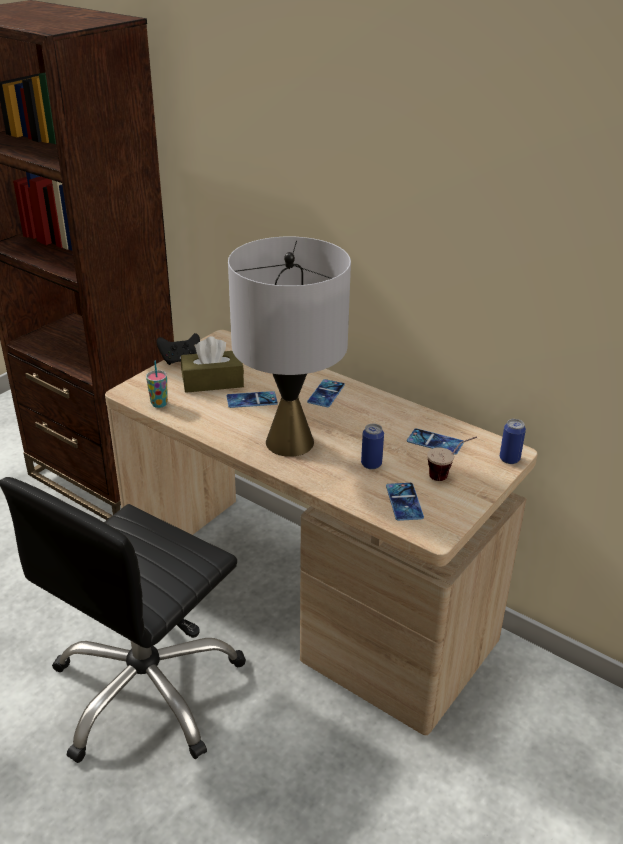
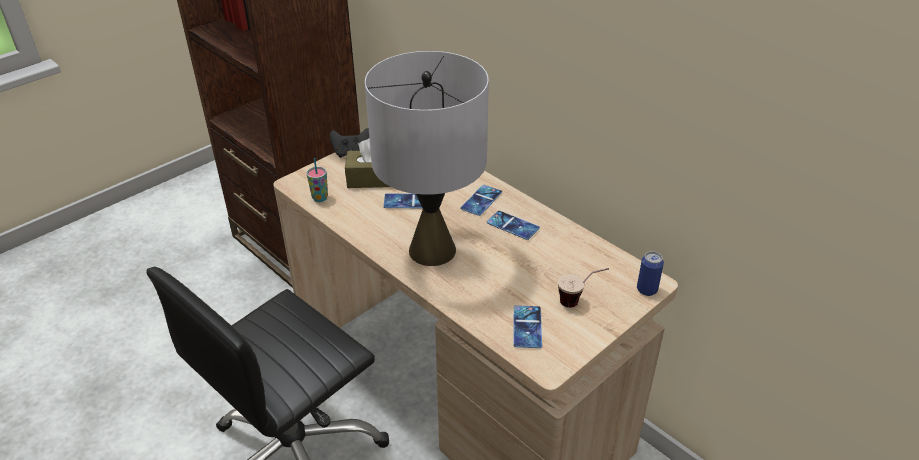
camera: 10 degrees right, 5 degrees up
can [361,424,384,470] -> none
phone [407,428,464,455] -> phone moved to [487,211,540,240]

